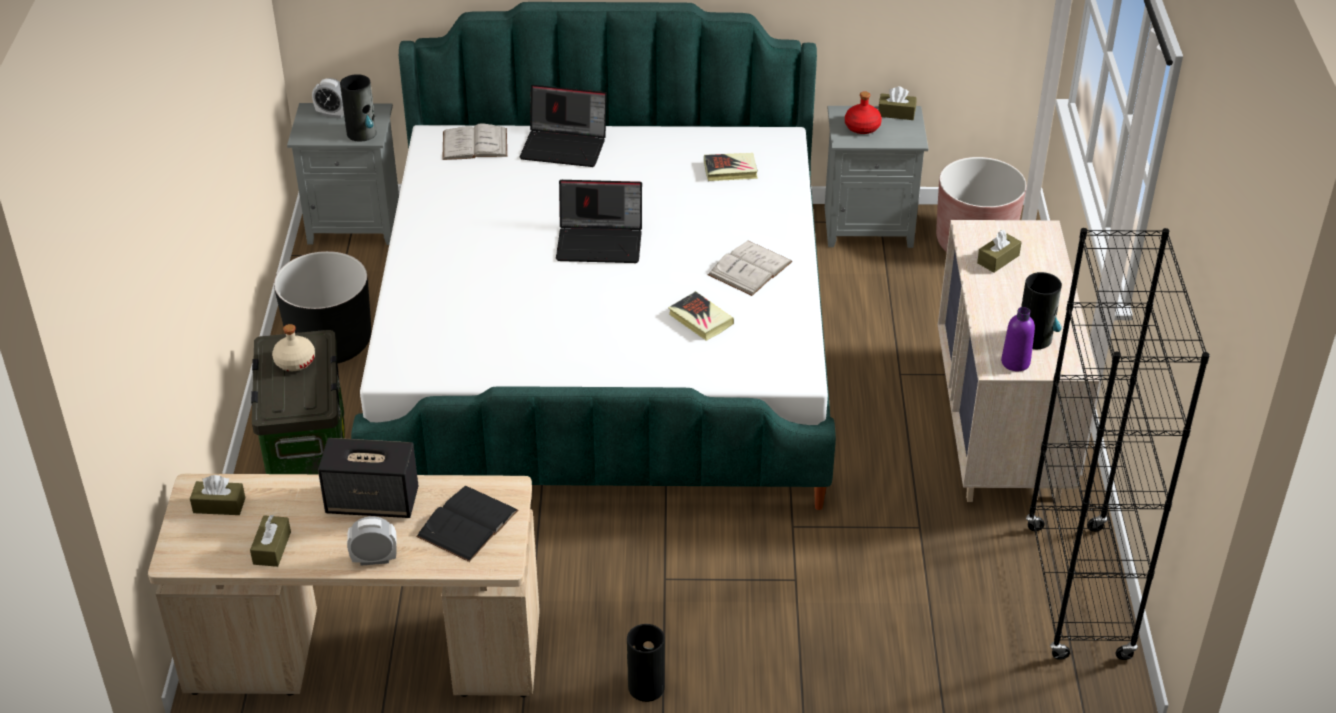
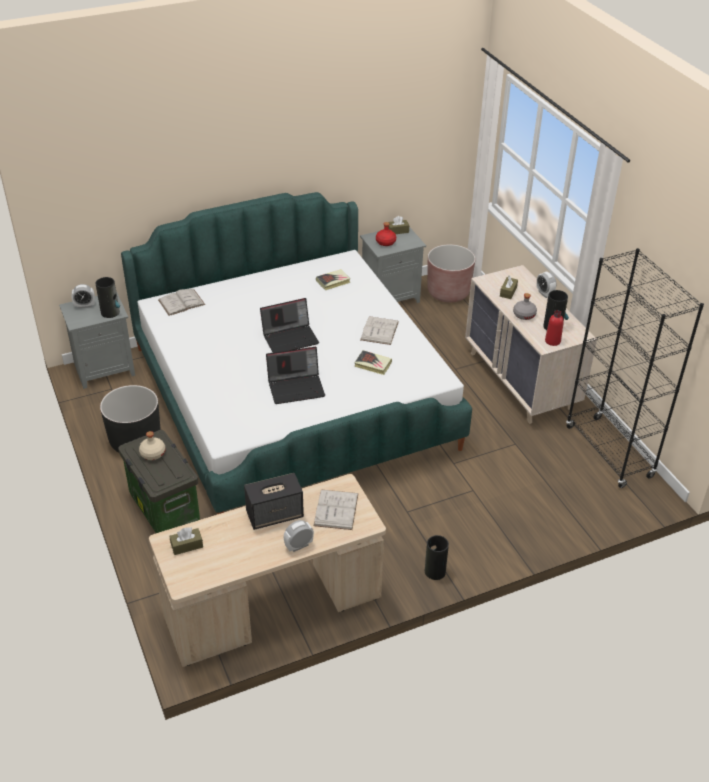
camera: 25 degrees left, 0 degrees up
brown tissue box [250,515,291,567] -> none
black book [416,486,518,562] -> white book [313,489,359,530]
laptop [520,85,607,167] -> laptop moved to [266,347,325,404]
purple bottle [1001,307,1035,371] -> red bottle [545,310,564,346]
none -> grey bottle [513,293,537,320]
none -> alarm clock [537,272,556,298]

